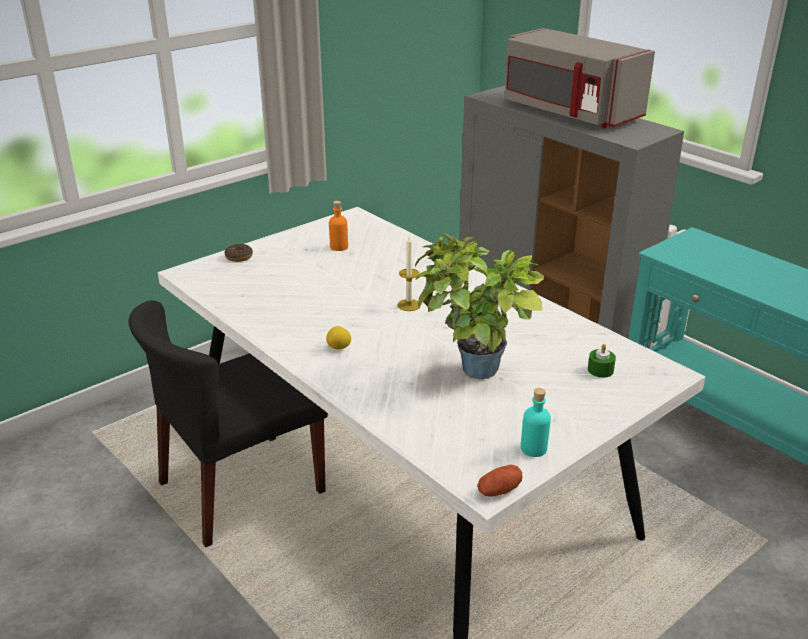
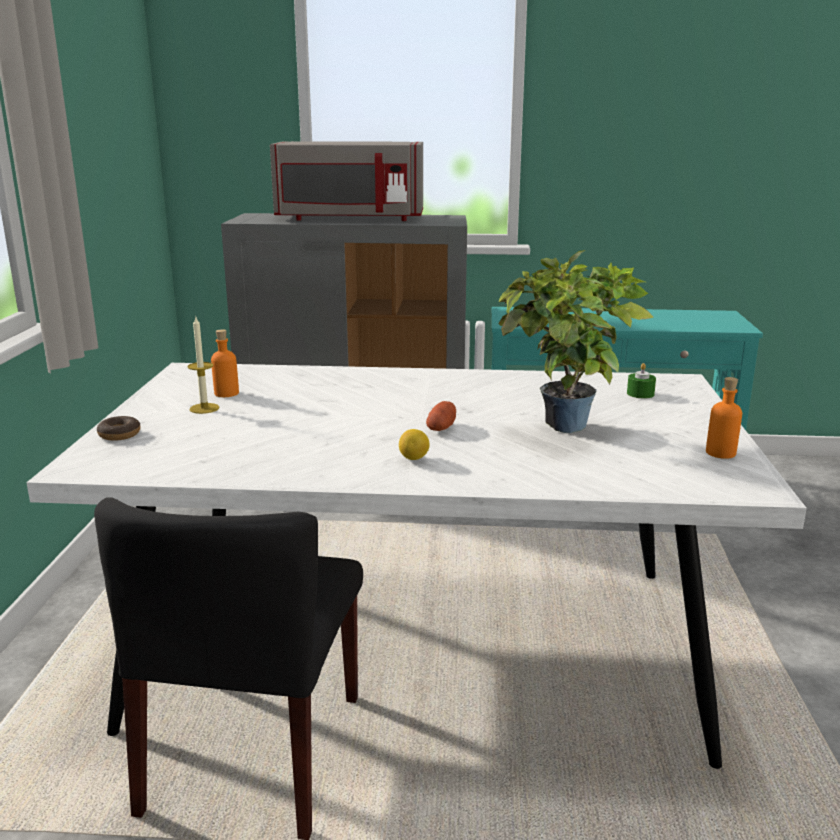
camera: 45 degrees left, 10 degrees down
candle [397,237,419,311] -> candle moved to [187,315,219,414]
potato [477,465,522,497] -> potato moved to [426,401,456,431]
turquoise bottle [521,388,551,457] -> orange bottle [706,377,742,459]

